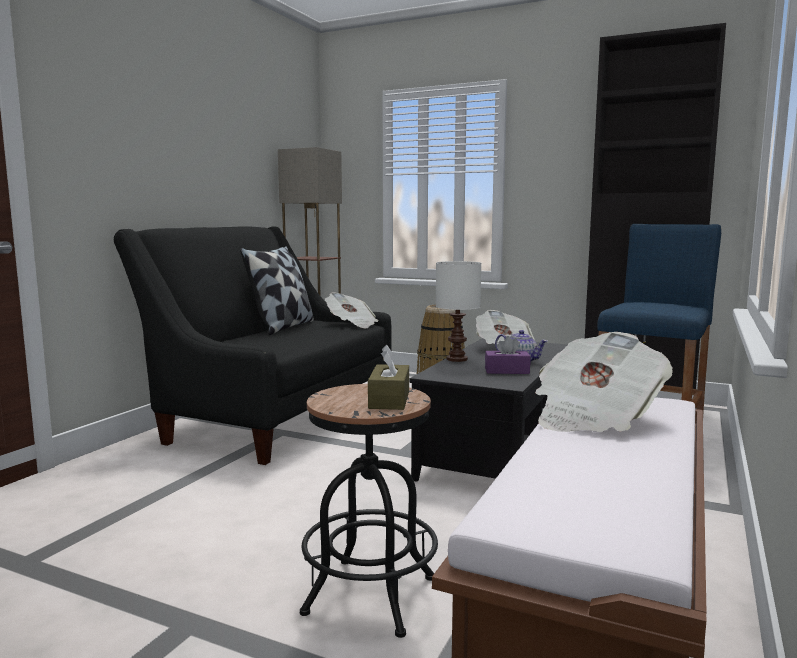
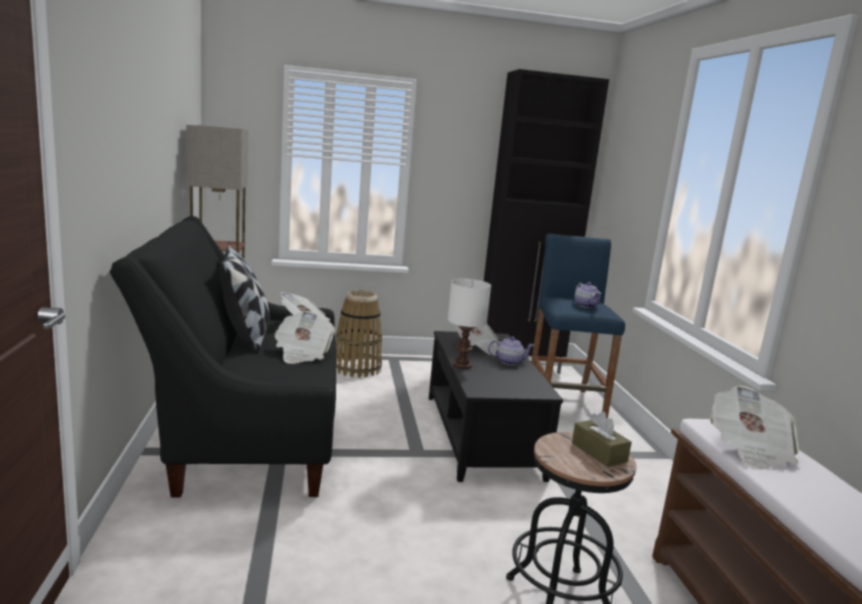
camera: 35 degrees left, 5 degrees up
purple tissue box [485,336,530,374] -> none
none -> newspaper [274,311,335,364]
none -> teapot [574,282,601,308]

